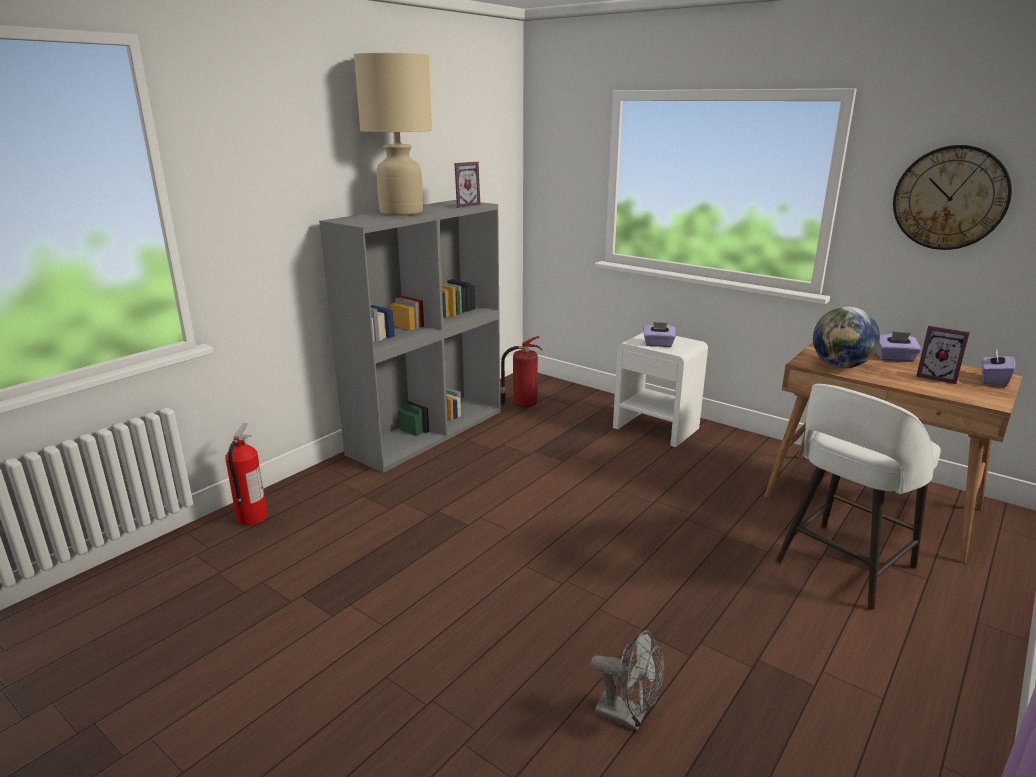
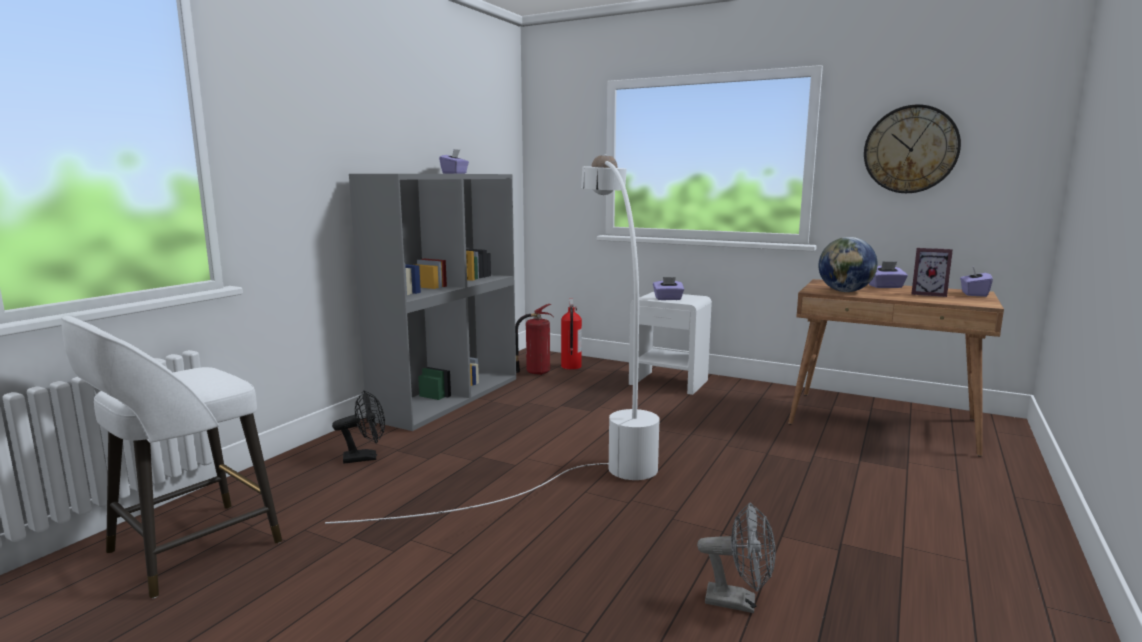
camera: 10 degrees left, 10 degrees down
fire extinguisher [225,423,267,525] -> fire extinguisher moved to [561,299,582,370]
beige table lamp [354,53,432,216] -> none
picture frame [454,162,480,208] -> none
white stool [775,384,941,610] -> white stool moved to [61,316,282,598]
none -> white floor lamp [325,154,660,524]
none -> black fan [332,390,385,464]
none -> purple tissue box [439,149,469,174]

